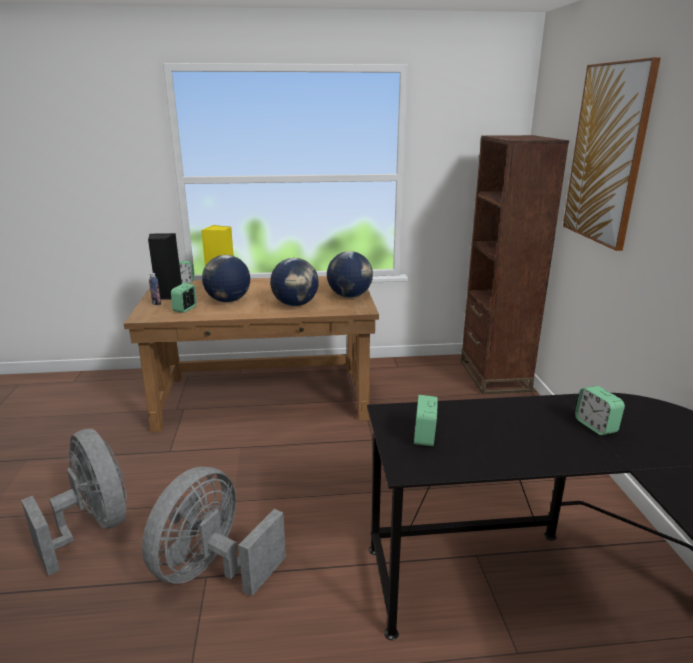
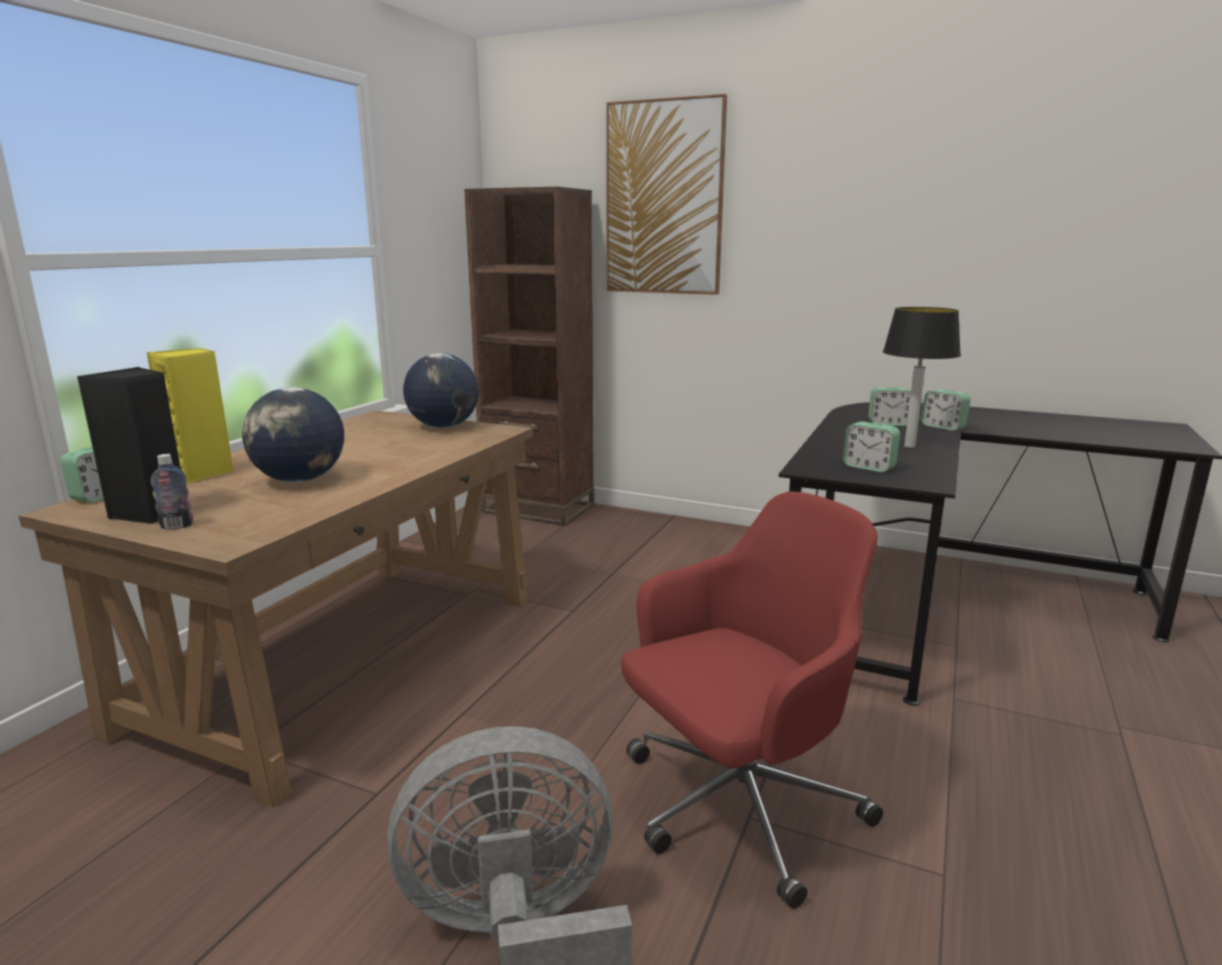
camera: 60 degrees left, 5 degrees down
grey fan [142,467,286,596] -> red office chair [621,491,883,909]
alarm clock [171,283,197,313] -> alarm clock moved to [921,389,971,431]
globe [270,258,319,306] -> none
none -> table lamp [883,307,961,448]

